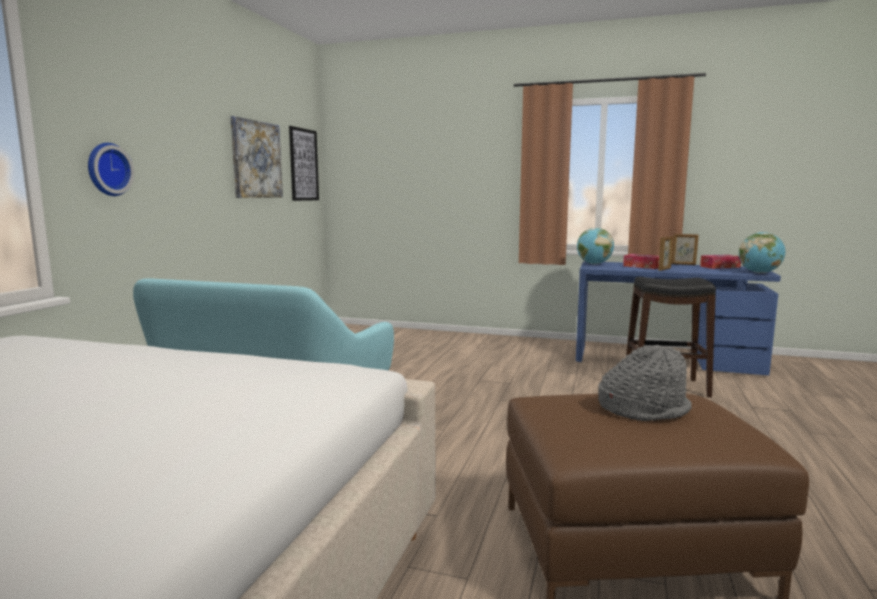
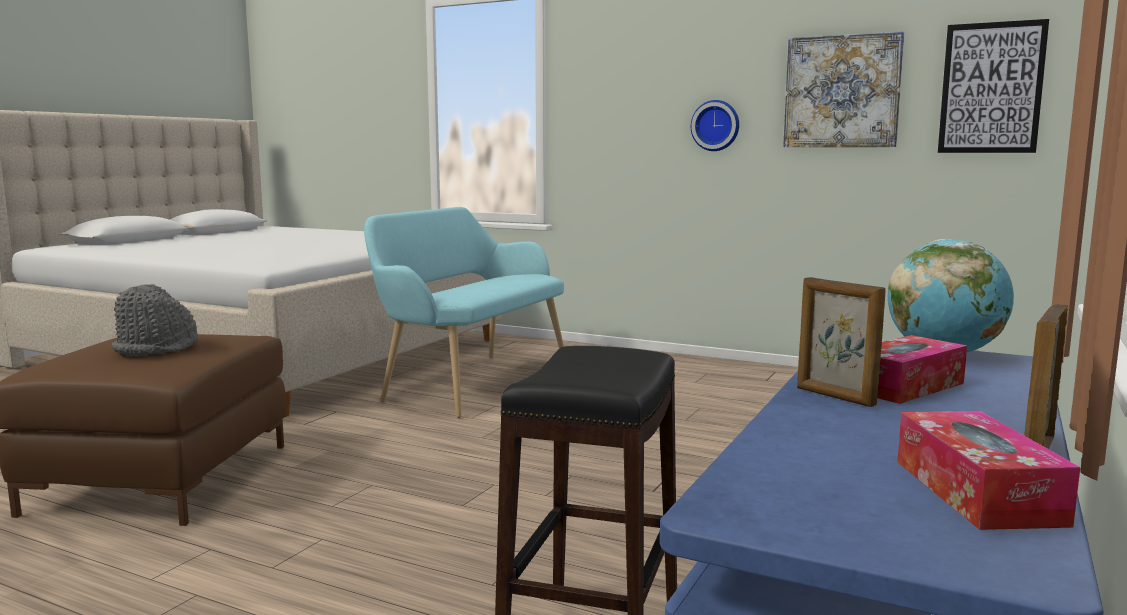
camera: 100 degrees right, 0 degrees up
wall clock [88,143,134,196] -> wall clock moved to [691,100,739,151]
globe [739,232,785,273] -> none

